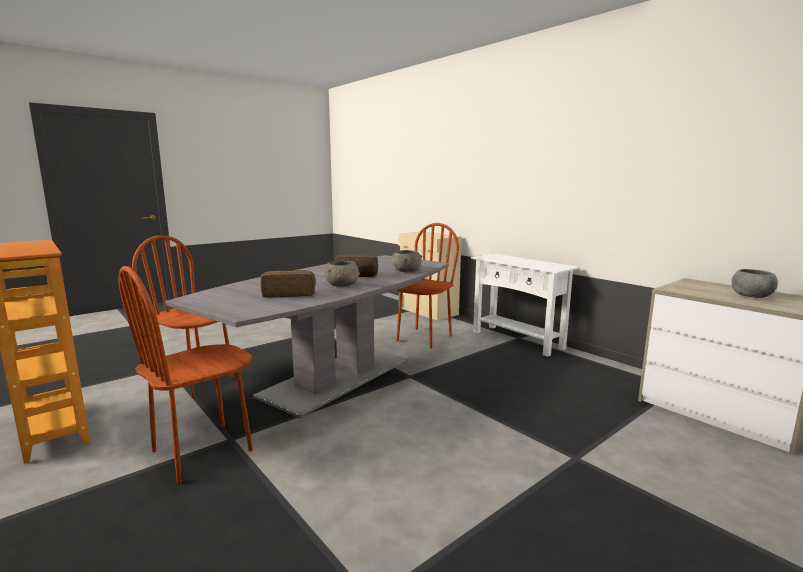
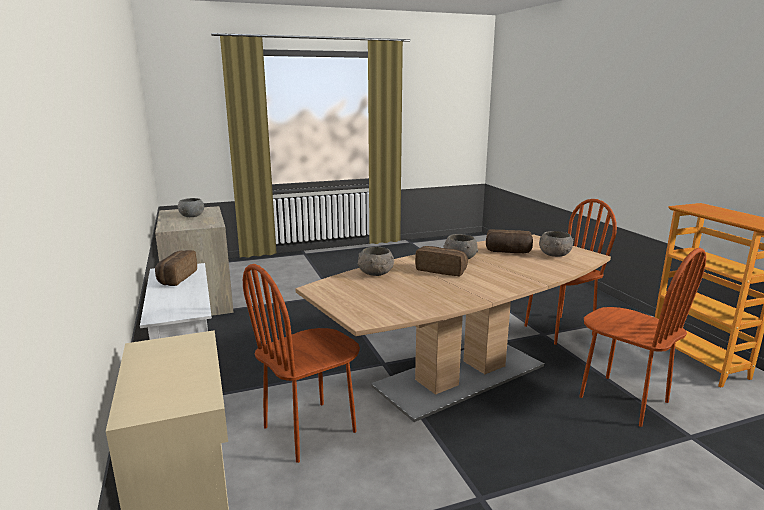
camera: 160 degrees left, 5 degrees up
grey dining table [165,255,449,418] -> brown dining table [295,235,611,422]
none -> bread [155,250,197,286]
none -> grey bowl [539,231,574,257]

